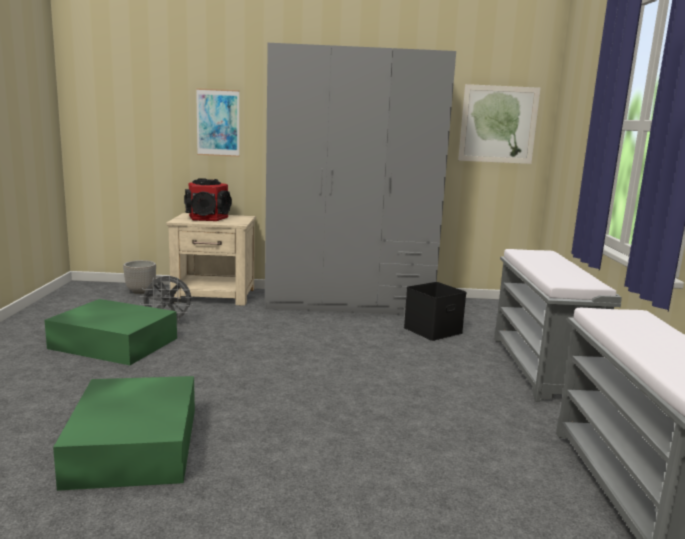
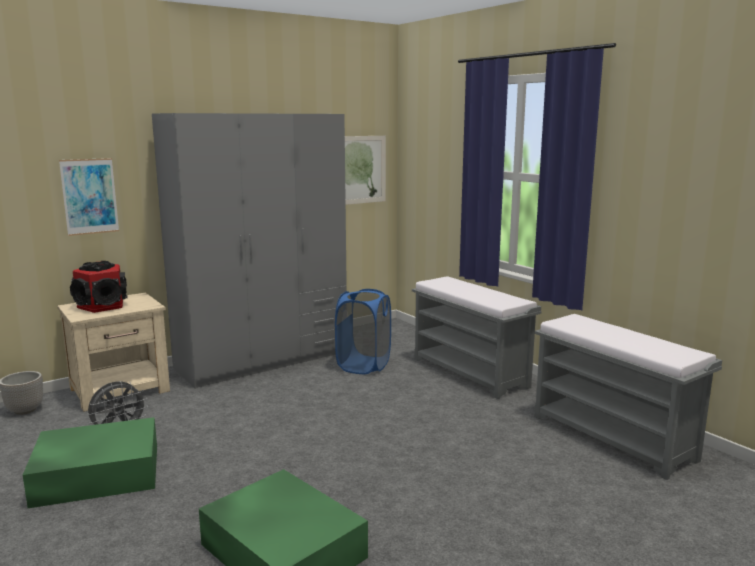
camera: 35 degrees left, 0 degrees up
black storage box [404,282,467,341] -> blue laundry basket [335,289,391,374]

